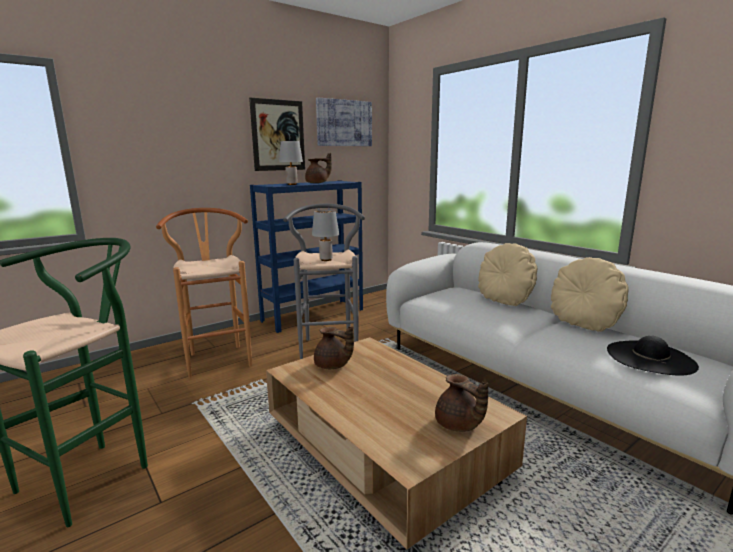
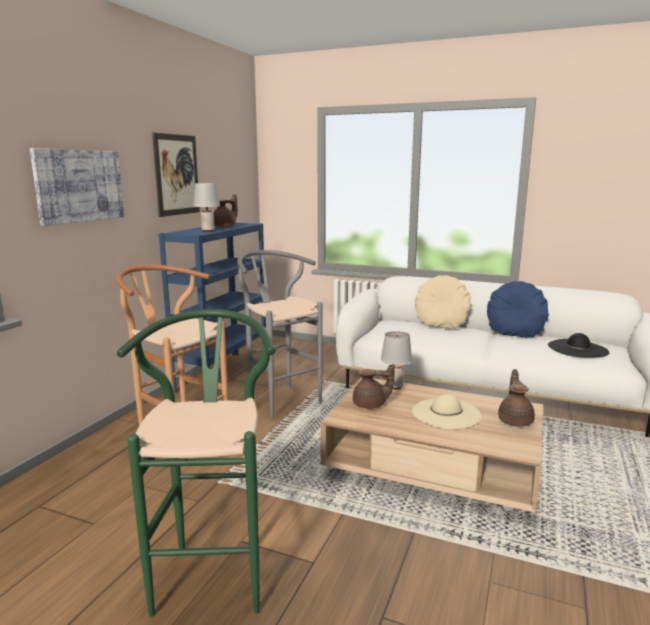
camera: 30 degrees left, 0 degrees up
grey table lamp [312,210,339,261] -> grey table lamp moved to [381,331,412,389]
picture [316,97,372,146] -> picture moved to [30,148,124,226]
brown teapot [435,374,489,432] -> brown teapot turned 105 degrees counterclockwise [498,369,535,426]
beige pillow [551,257,629,332] -> blue pillow [487,281,549,338]
none -> beige hat [412,394,482,429]

